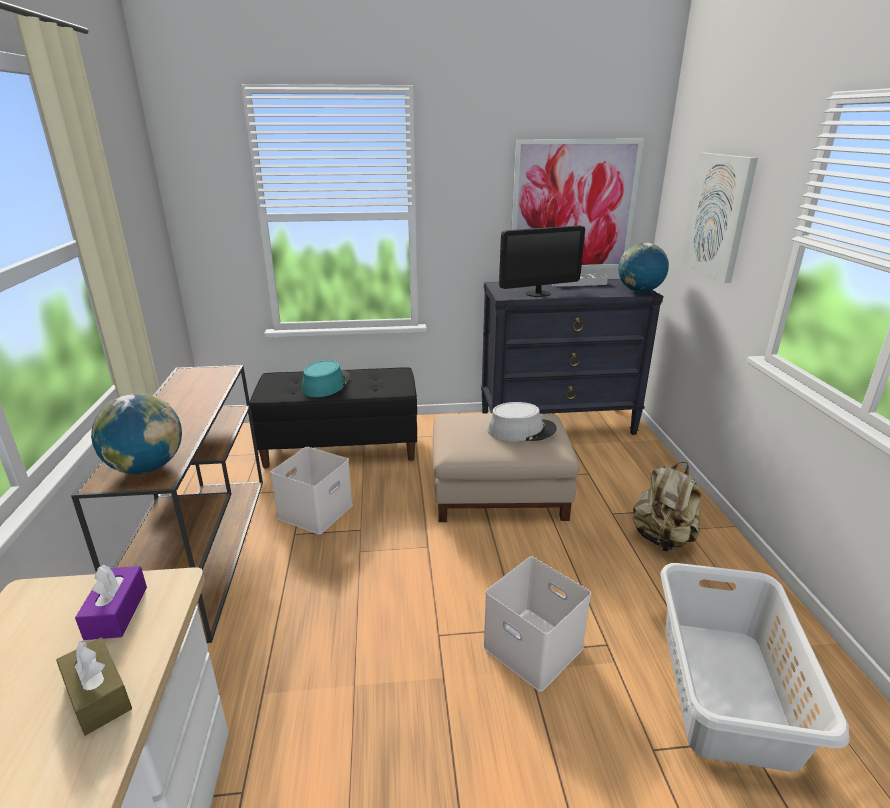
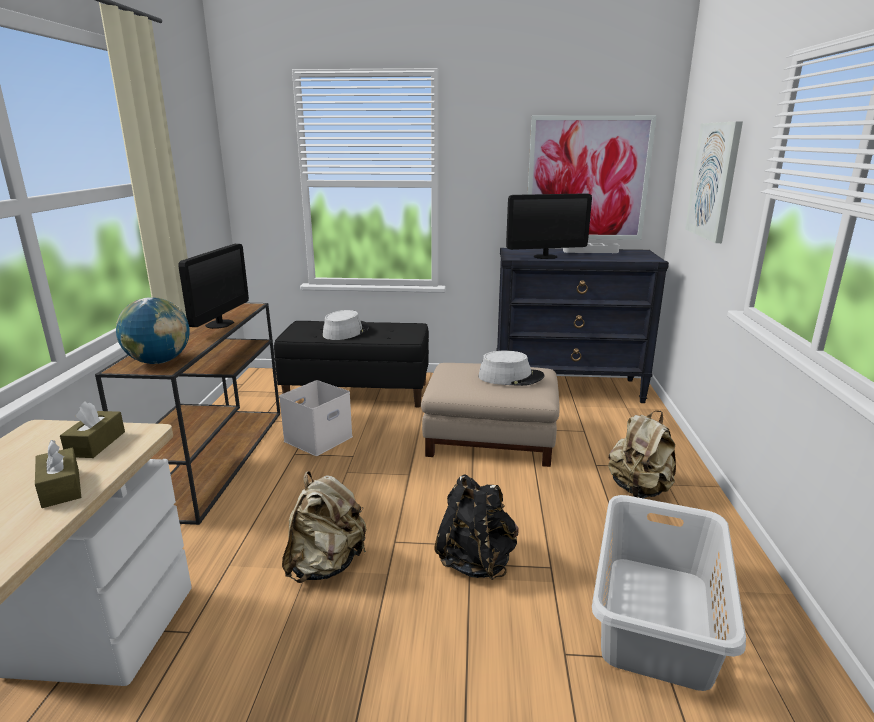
camera: 10 degrees right, 5 degrees down
purple tissue box [75,565,147,640] -> brown tissue box [60,401,125,458]
turquoise hat [302,360,350,397] -> grey hat [323,310,369,340]
white storage box [483,556,591,692] -> black backpack [434,474,519,580]
globe [618,243,669,292] -> none
none -> monitor [178,244,249,329]
none -> beige backpack [282,471,366,583]

